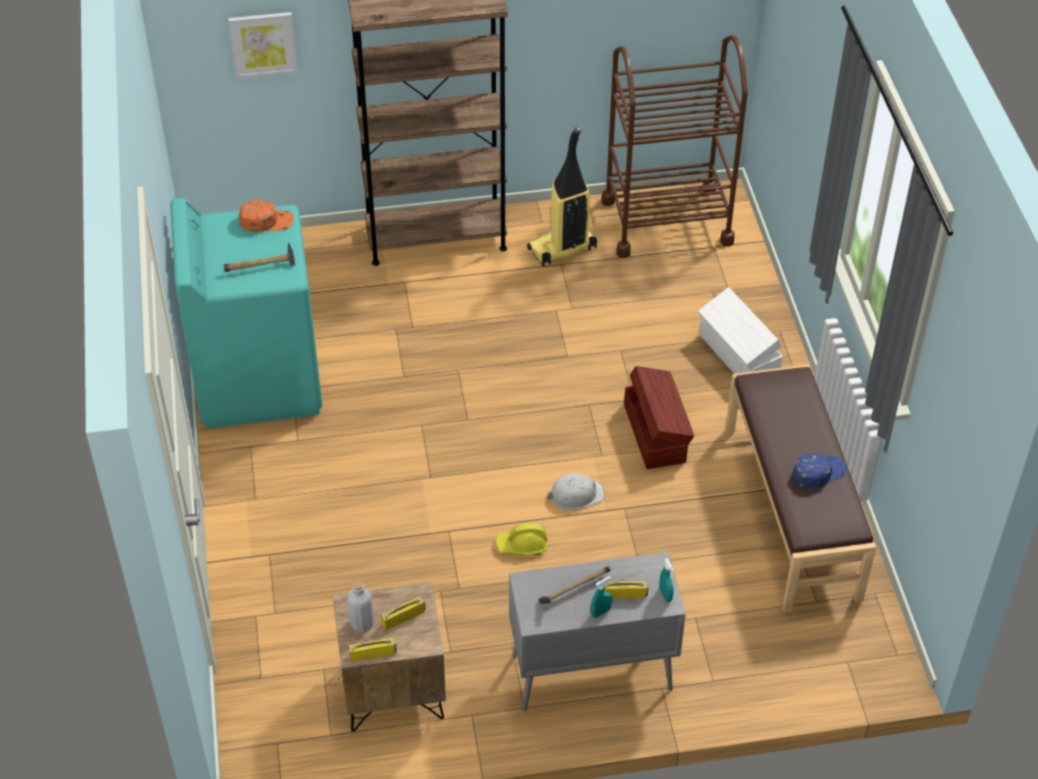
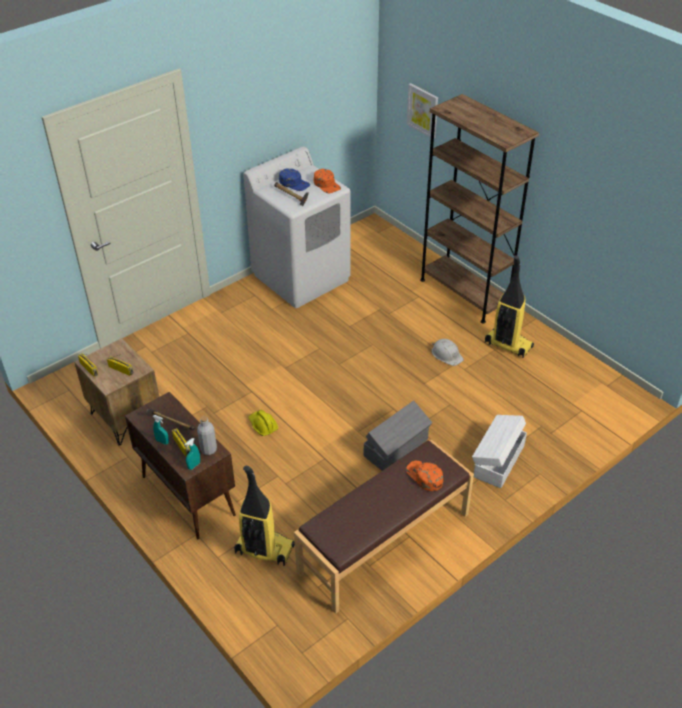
camera: 60 degrees right, 5 degrees down
turquoise washing machine [170,198,322,429] -> white washing machine [244,147,351,308]
grey bottle [347,580,374,632] -> grey bottle moved to [197,416,217,455]
grey cabinet [509,552,686,712] -> brown cabinet [125,392,236,539]
white hard hat [547,473,605,510] -> white hard hat moved to [432,339,464,366]
brown cart [601,35,748,258] -> none
brown storage box [624,366,694,469] -> grey storage box [364,401,432,471]
blue cap [793,453,847,489] -> blue cap moved to [279,169,310,191]
none -> vacuum cleaner [234,466,295,566]
none -> orange cap [406,461,443,491]

